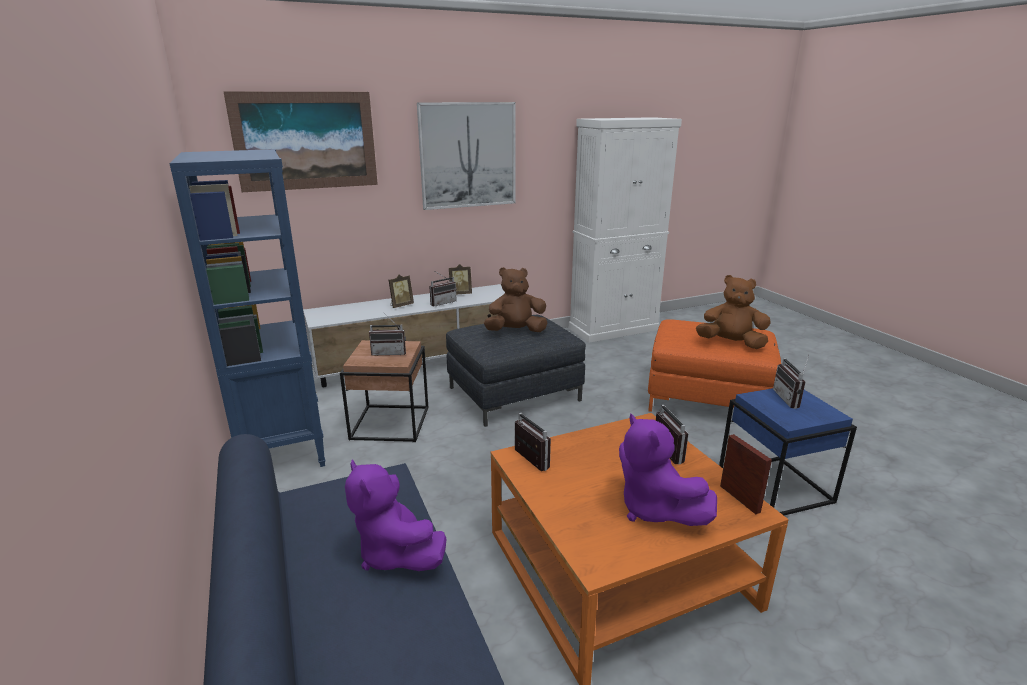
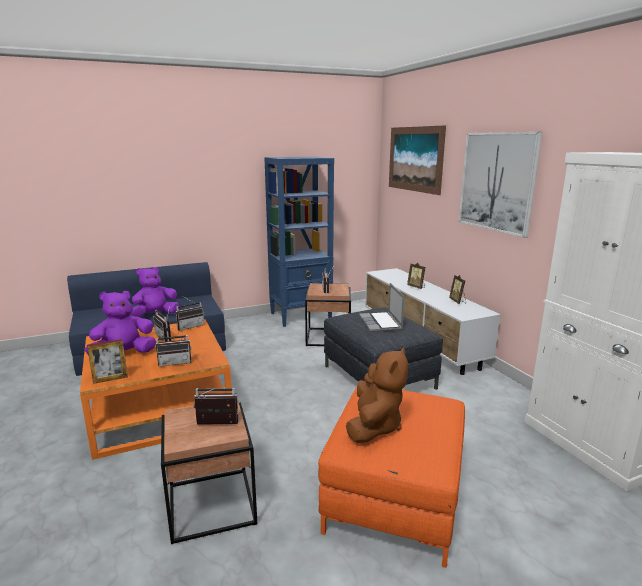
camera: 90 degrees right, 5 degrees down
radio [429,272,457,306] -> radio moved to [153,305,172,342]
brown plush toy [484,267,548,332] -> laptop [359,283,405,332]
blue side table [719,388,857,516] -> brown side table [161,399,258,544]

